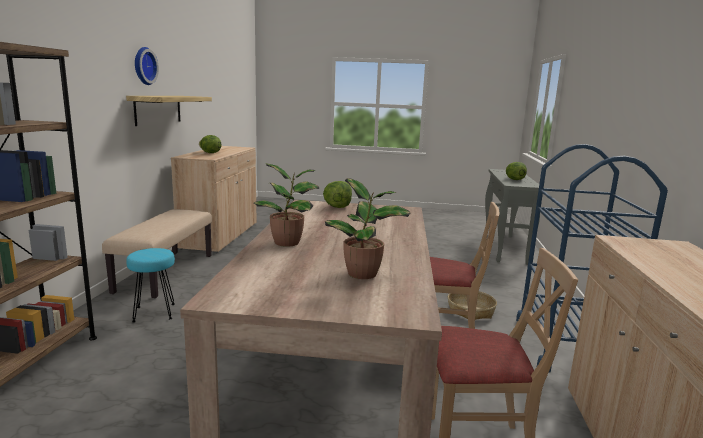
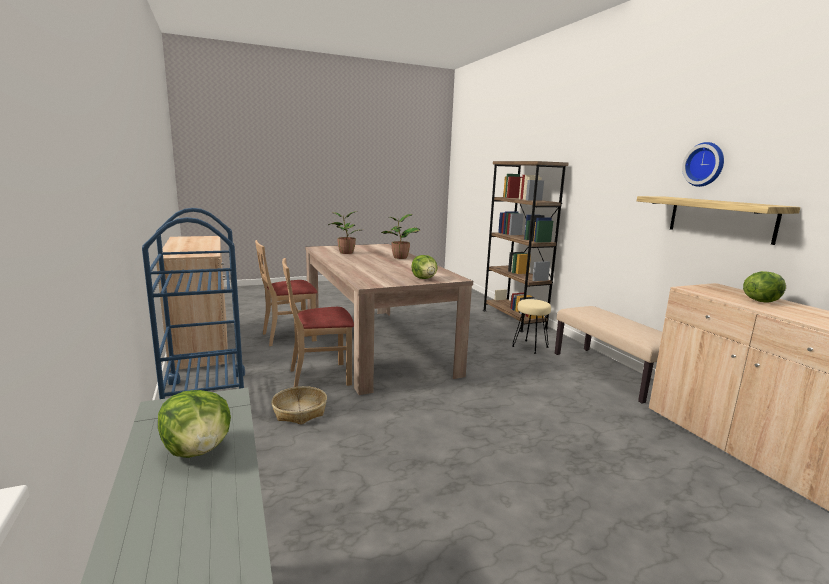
camera: 150 degrees right, 0 degrees up
turquoise stool [126,248,175,322] -> beige stool [512,299,551,354]

